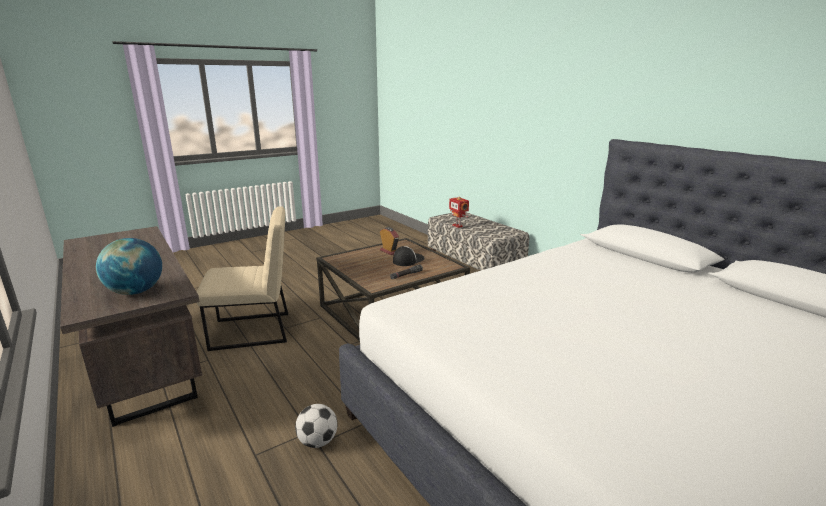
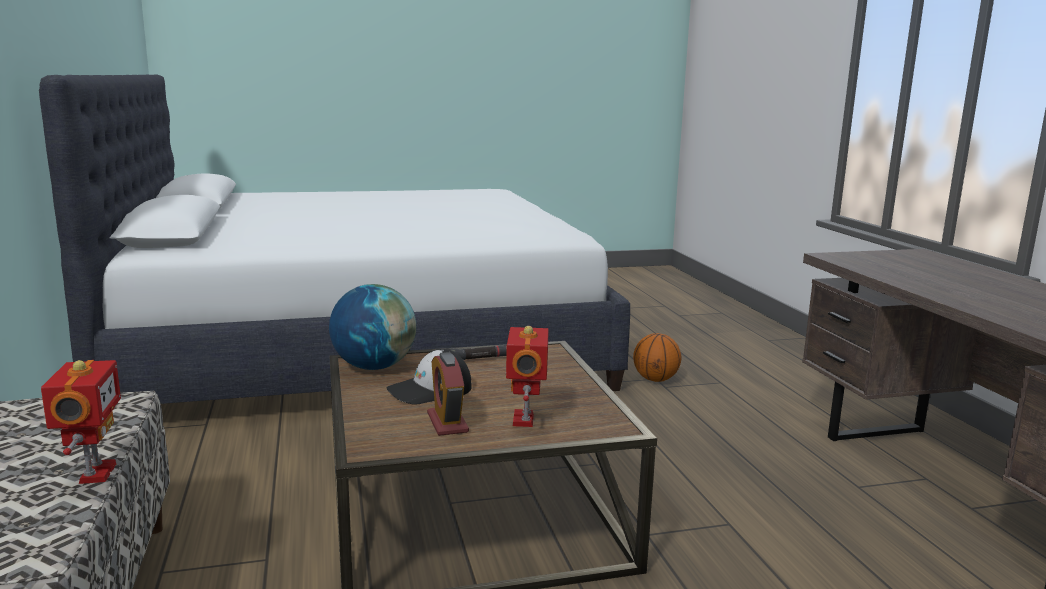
camera: 160 degrees left, 5 degrees down
globe [96,238,162,295] -> globe moved to [329,284,416,370]
beige chair [197,206,288,351] -> none
football [295,404,338,448] -> basketball [633,333,681,382]
none -> toy robot [506,326,549,427]

